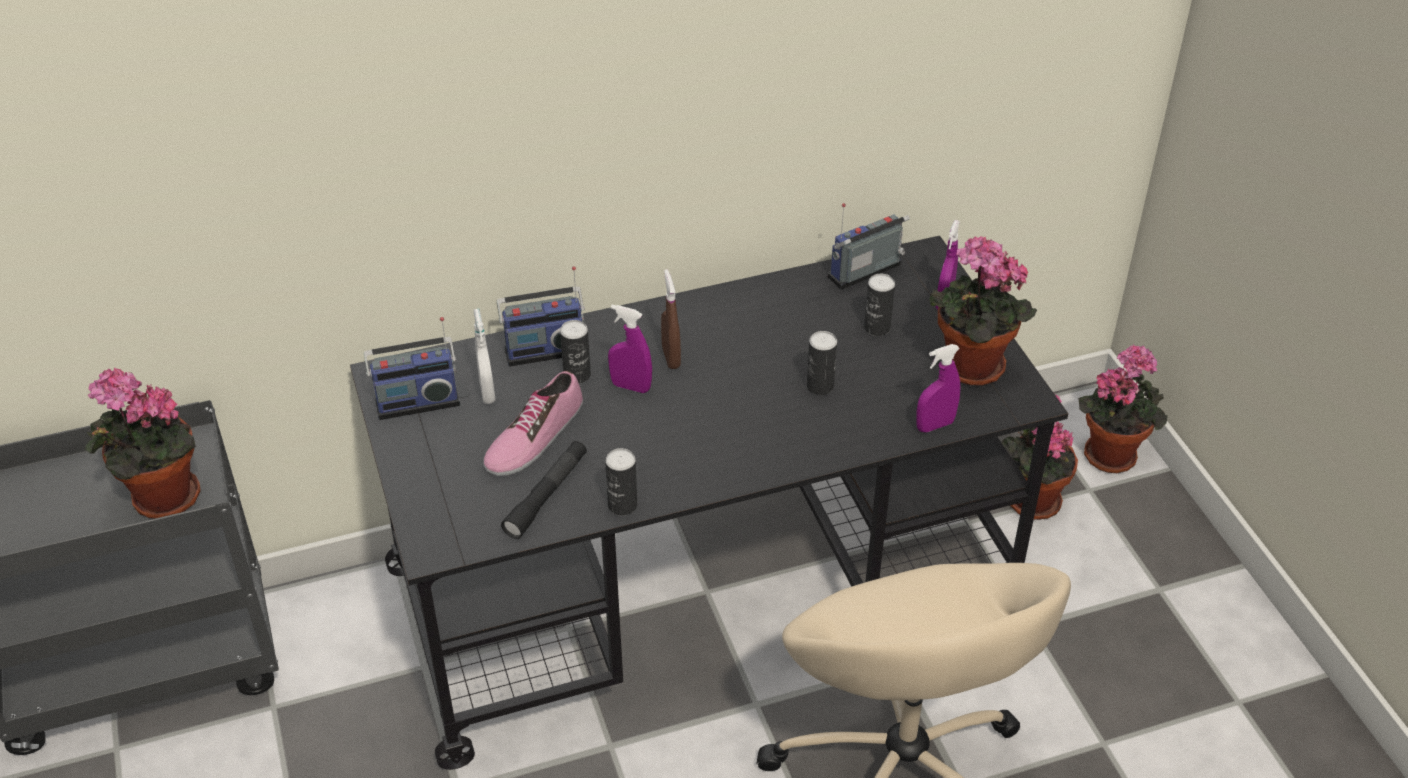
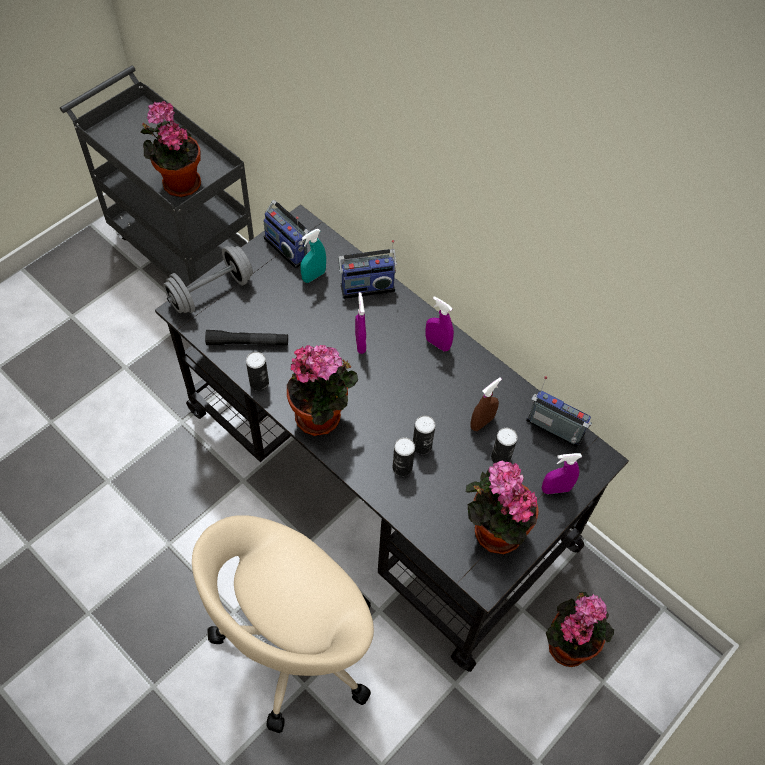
camera: 60 degrees right, 15 degrees up
white spray bottle [474,309,496,404] -> turquoise spray bottle [301,229,326,283]
shoe [483,371,583,476] -> none
radio [497,266,585,367] -> radio turned 60 degrees counterclockwise [338,240,397,299]
can [560,320,591,384] -> can moved to [393,437,415,476]
brown spray bottle [661,269,681,369] -> brown spray bottle moved to [470,377,502,431]
purple spray bottle [916,344,961,432] -> purple spray bottle moved to [426,296,454,352]
potted plant [1078,344,1168,473] -> potted plant moved to [287,345,358,436]
none -> grey dumbbell [163,246,253,313]

